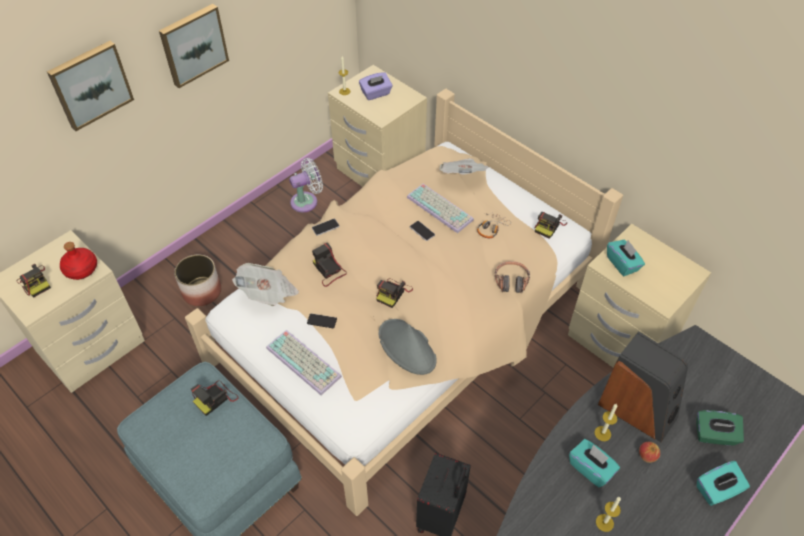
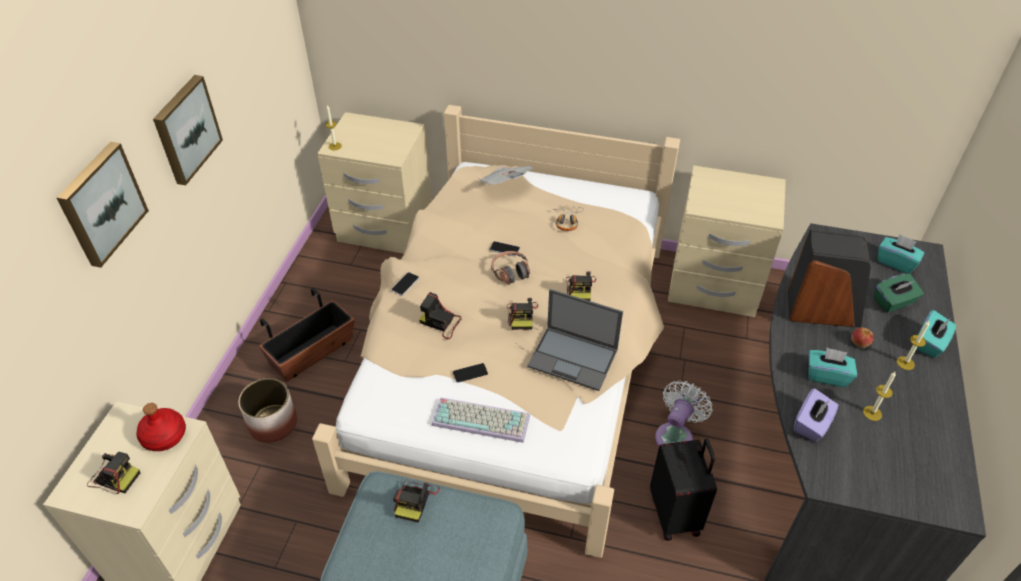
camera: 30 degrees left, 5 degrees down
newspaper [232,263,299,306] -> none
white fan [289,158,323,212] -> white fan moved to [655,380,712,446]
purple tissue box [359,73,392,100] -> purple tissue box moved to [794,388,838,442]
grey hat [379,319,436,375] -> laptop [527,289,623,391]
keyboard [407,184,474,233] -> none
headphones [495,261,530,293] -> headphones moved to [491,251,530,285]
camera [534,212,567,239] -> camera moved to [566,271,596,301]
candle [594,404,618,441] -> candle moved to [897,321,930,370]
turquoise tissue box [607,240,645,276] -> turquoise tissue box moved to [878,234,925,273]
none -> planter [259,288,355,382]

